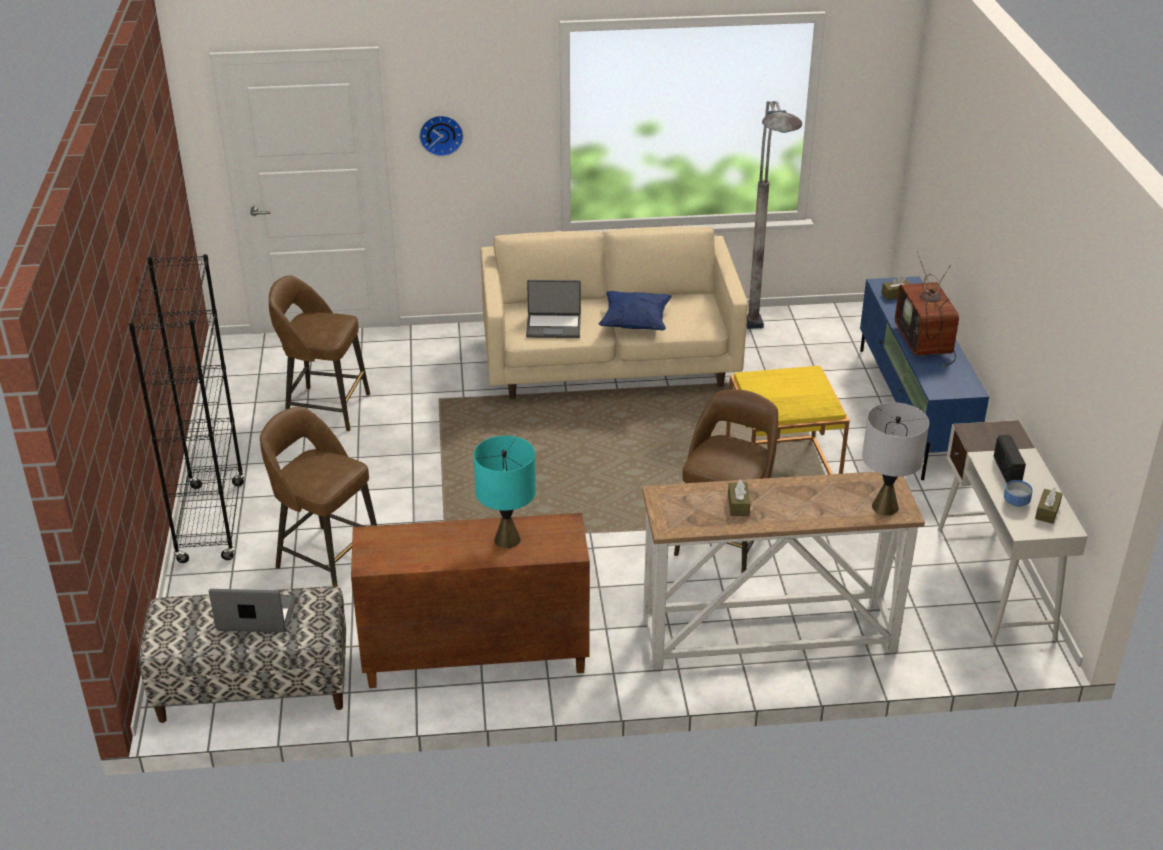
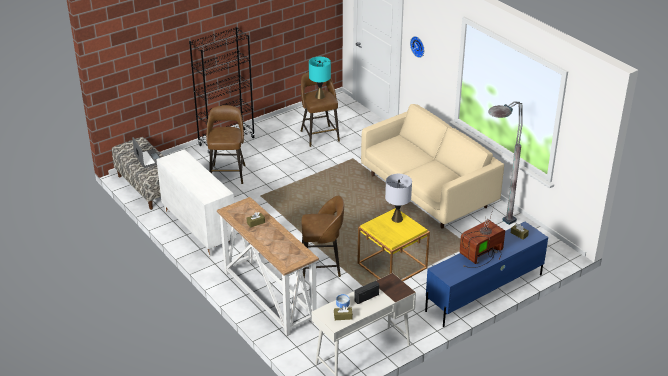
camera: 60 degrees right, 0 degrees up
brown cabinet [351,513,590,688] -> white cabinet [156,149,237,256]
turquoise table lamp [474,436,536,548] -> turquoise table lamp moved to [309,57,331,99]
laptop [526,280,581,338] -> none
blue pillow [598,291,672,330] -> none
grey table lamp [862,402,929,515] -> grey table lamp moved to [385,174,412,223]

